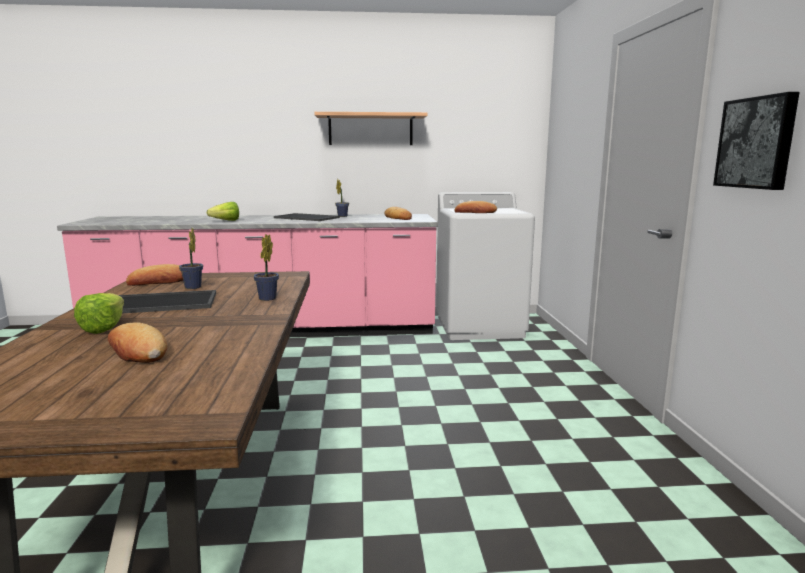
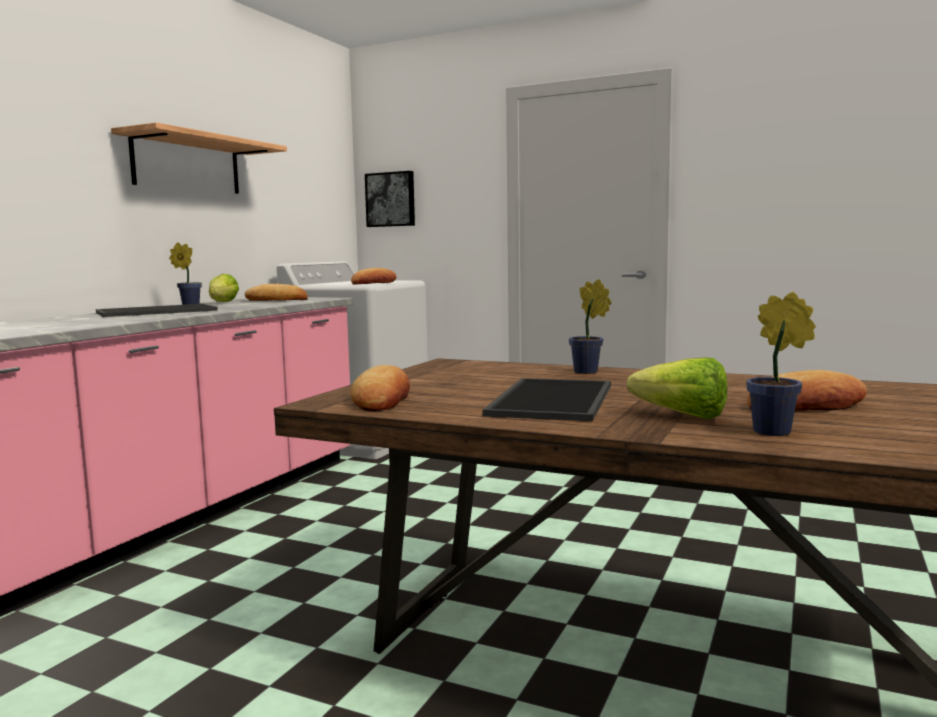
camera: 60 degrees left, 5 degrees down
potted plant [179,228,203,289] -> potted plant moved to [746,292,816,436]
lettuce [207,202,239,221] -> lettuce moved to [209,274,239,302]
picture [713,92,800,190] -> picture moved to [365,171,415,227]

